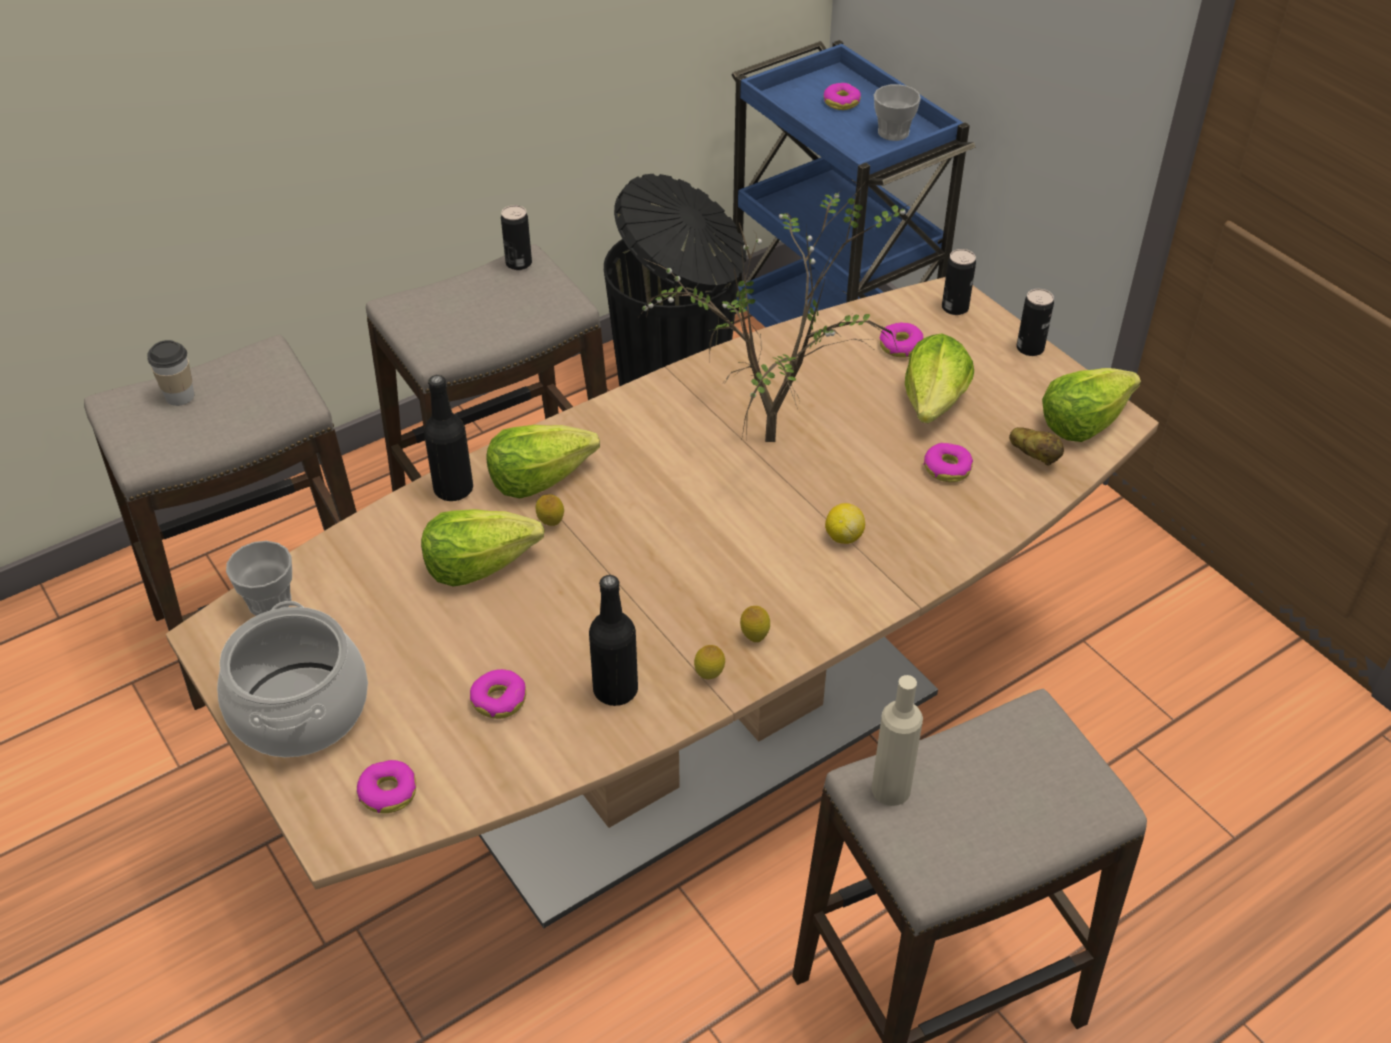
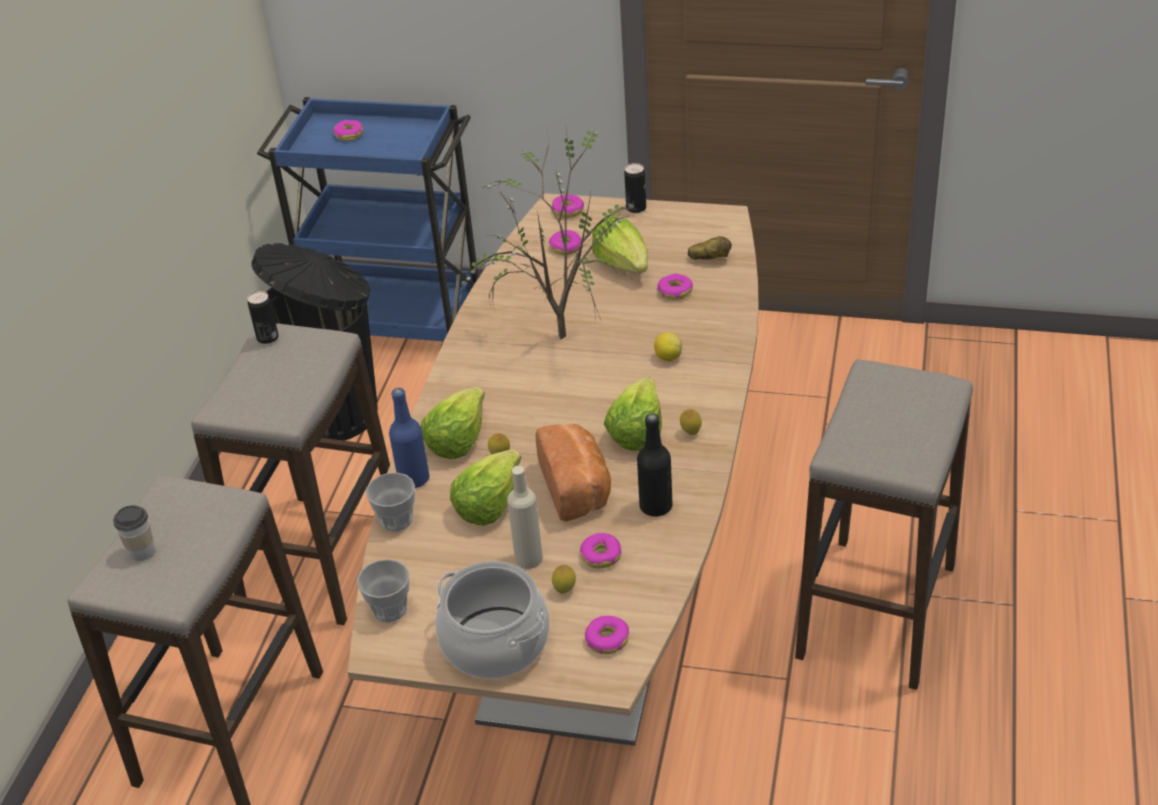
camera: 40 degrees left, 5 degrees down
black bottle [424,375,473,501] -> blue bottle [389,388,429,489]
lemon [694,645,725,679] -> lemon moved to [552,565,576,594]
beige bottle [871,675,923,806] -> beige bottle moved to [507,466,543,569]
cup [874,84,921,141] -> cup moved to [366,473,415,532]
can [942,249,976,315] -> donut [552,195,584,218]
lettuce [1042,368,1141,442] -> lettuce moved to [604,377,662,451]
none -> bread [536,424,611,521]

